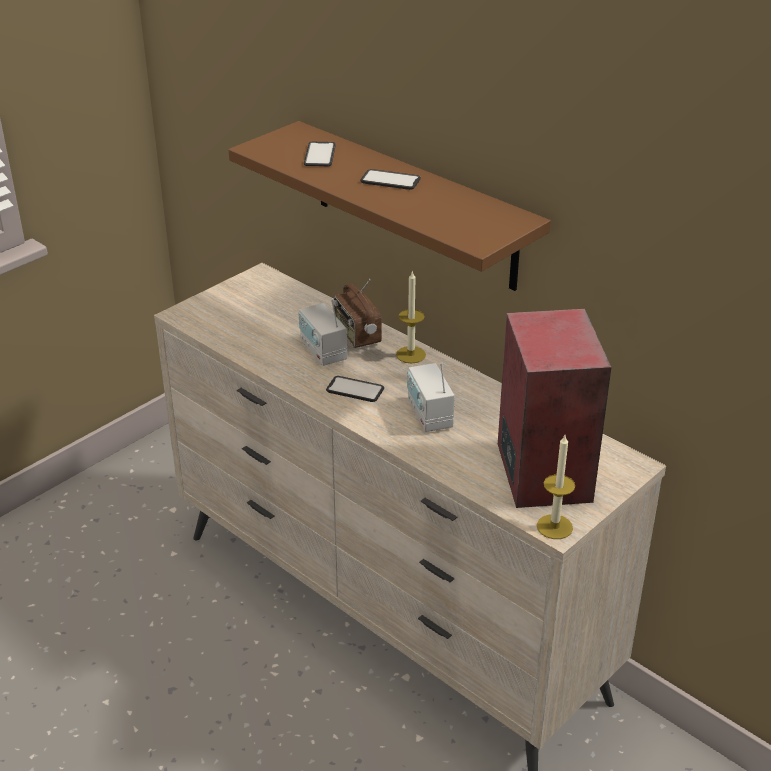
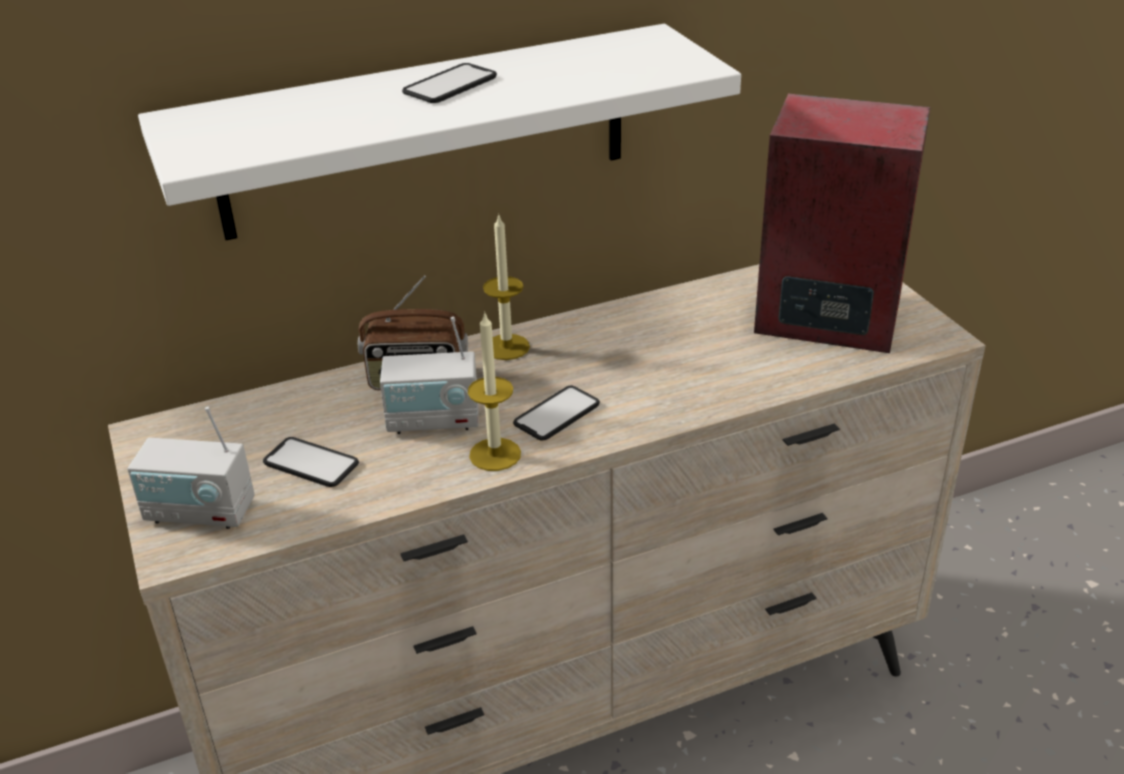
camera: 65 degrees left, 0 degrees up
brown shelf [229,121,551,291] -> white shelf [138,24,741,240]
phone [304,142,336,167] -> phone moved to [263,437,359,487]
radio [407,362,455,432] -> radio moved to [127,407,255,529]
candle [537,435,575,539] -> candle moved to [468,311,521,471]

